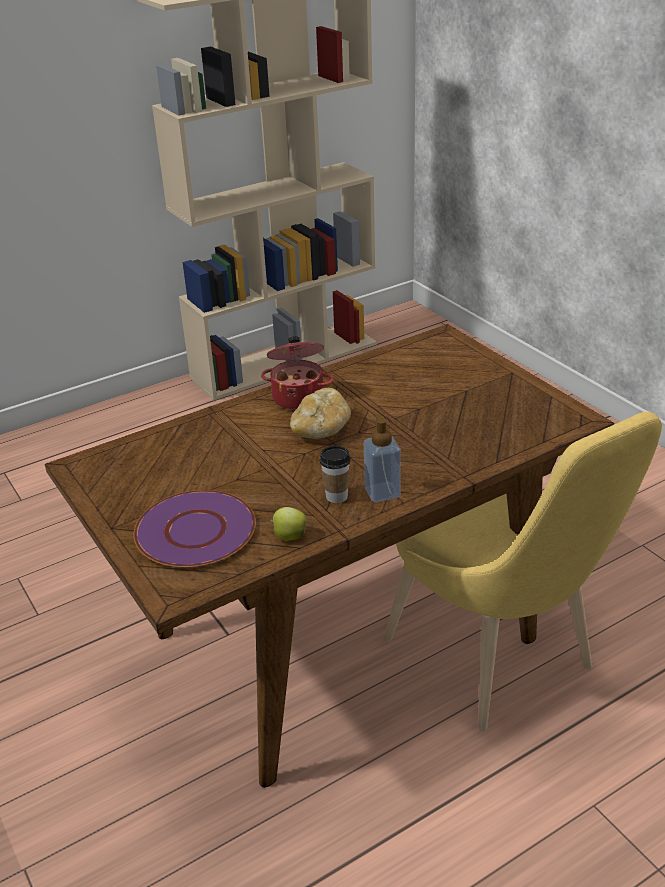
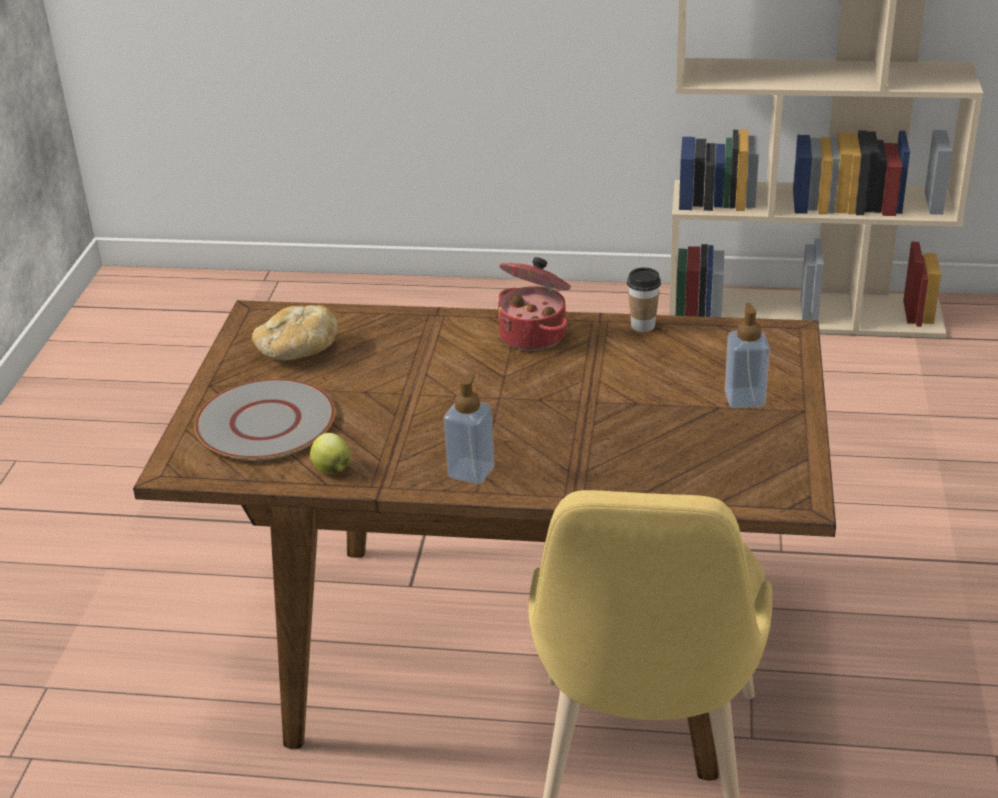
camera: 40 degrees right, 0 degrees up
purple plate [134,490,256,568] -> grey plate [195,379,335,461]
bread [290,388,351,439] -> bread moved to [252,305,338,361]
cup [320,445,351,503] -> cup moved to [627,267,661,332]
none -> soap dispenser [725,303,770,408]

